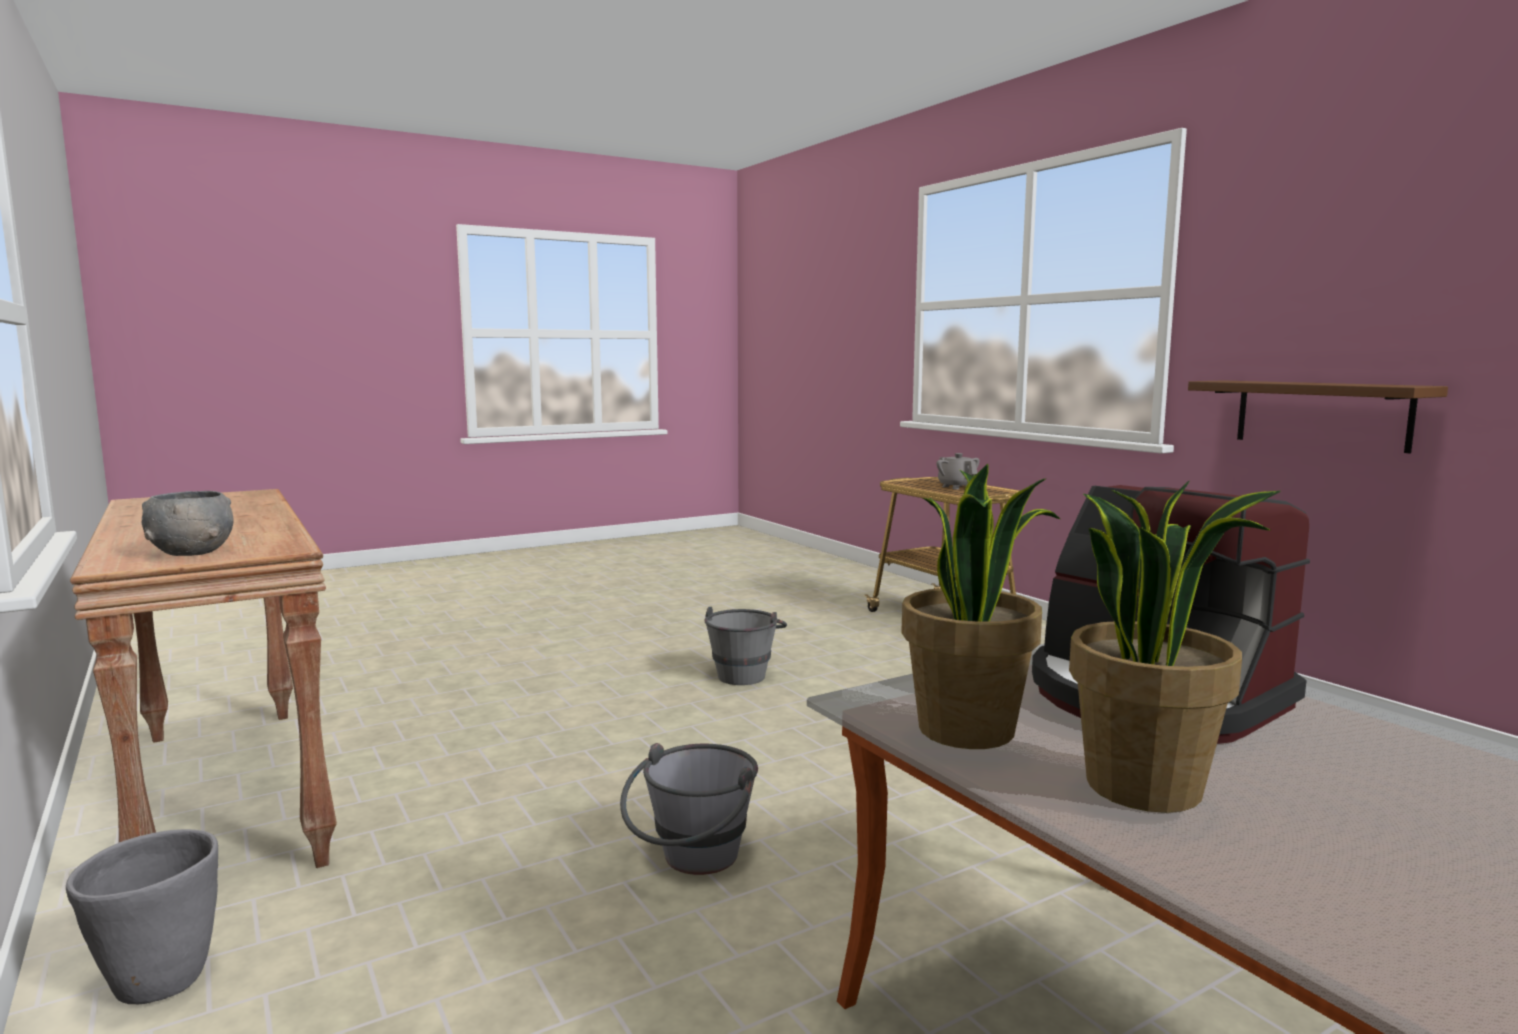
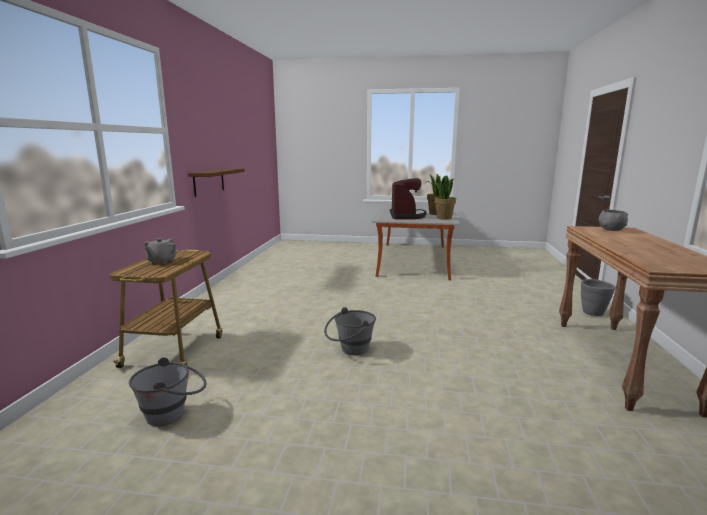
camera: 140 degrees left, 5 degrees up
grey bucket [620,743,758,875] -> grey bucket moved to [129,357,206,426]

